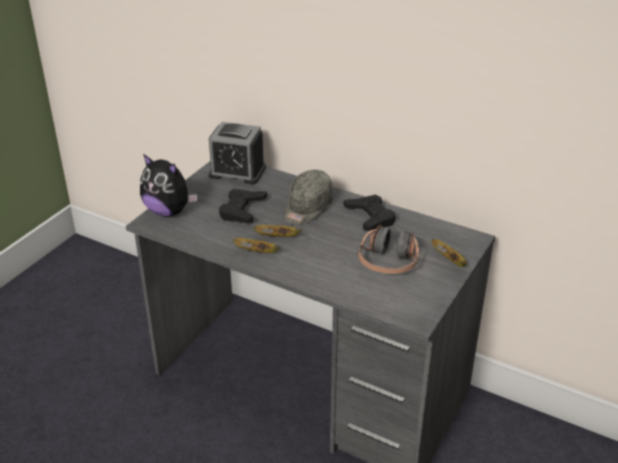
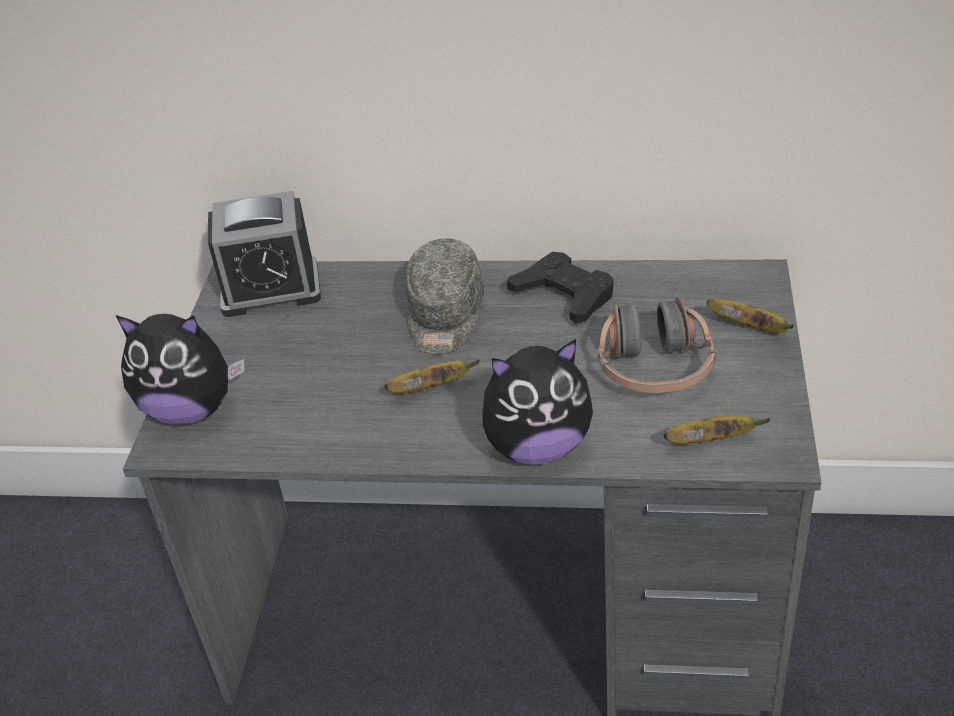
camera: 20 degrees left, 5 degrees up
black game controller [219,189,267,223] -> none
banana [233,238,280,253] -> banana moved to [664,415,770,445]
none -> plush toy [482,339,593,465]

